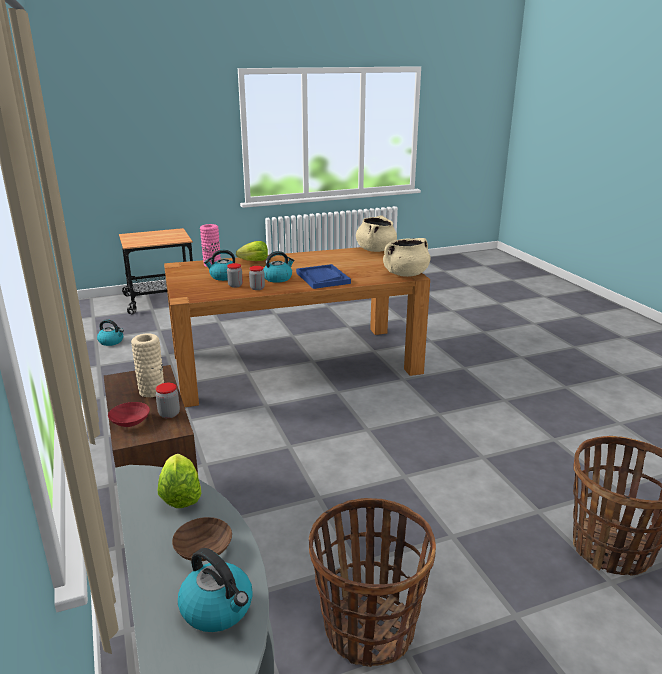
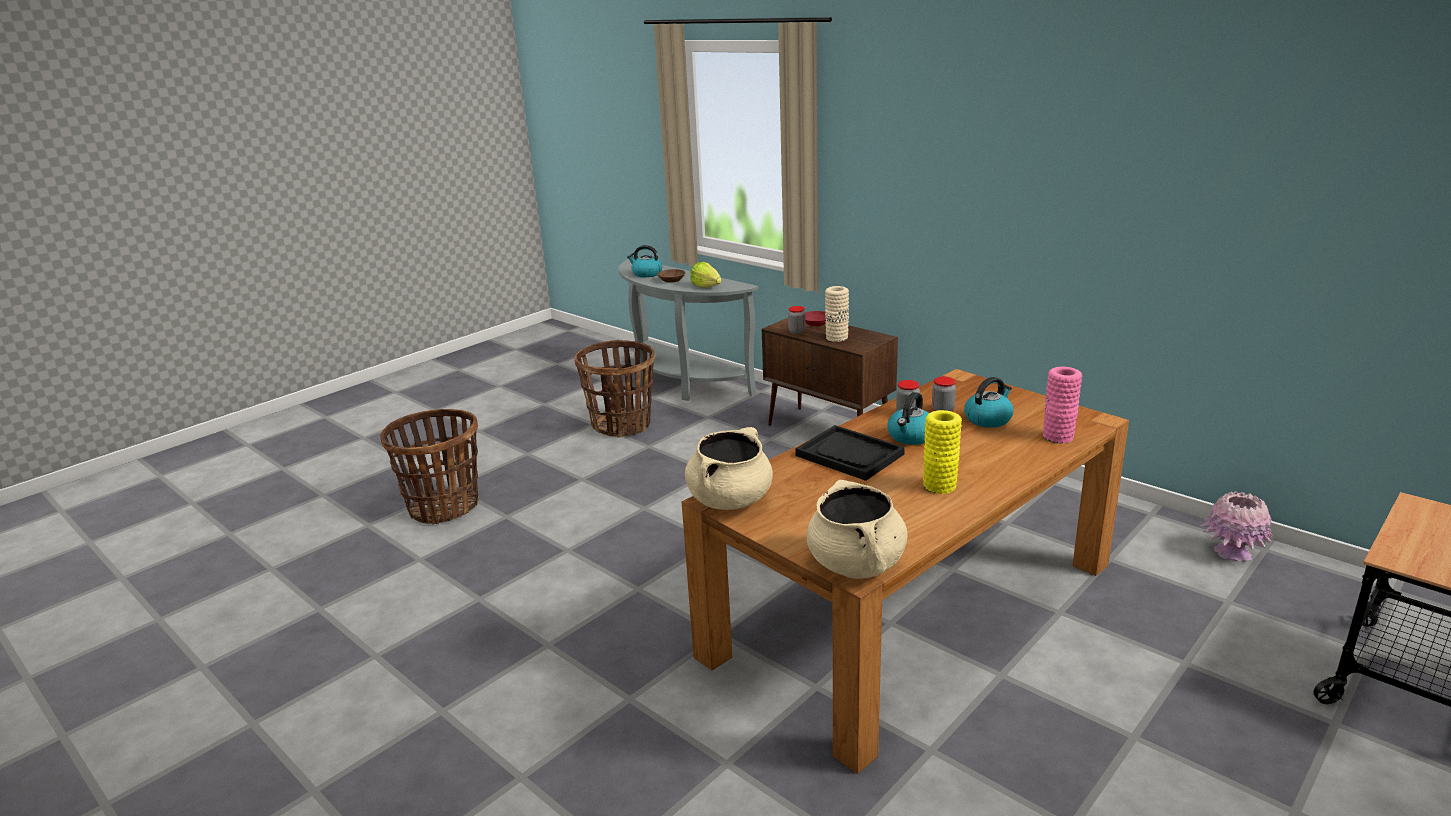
camera: 155 degrees right, 0 degrees up
kettle [97,319,124,346] -> pink vase [1201,491,1274,561]
lettuce [236,241,268,261] -> none
blue tray [296,264,351,289] -> black tray [795,425,905,481]
none -> yellow vase [923,410,962,494]

